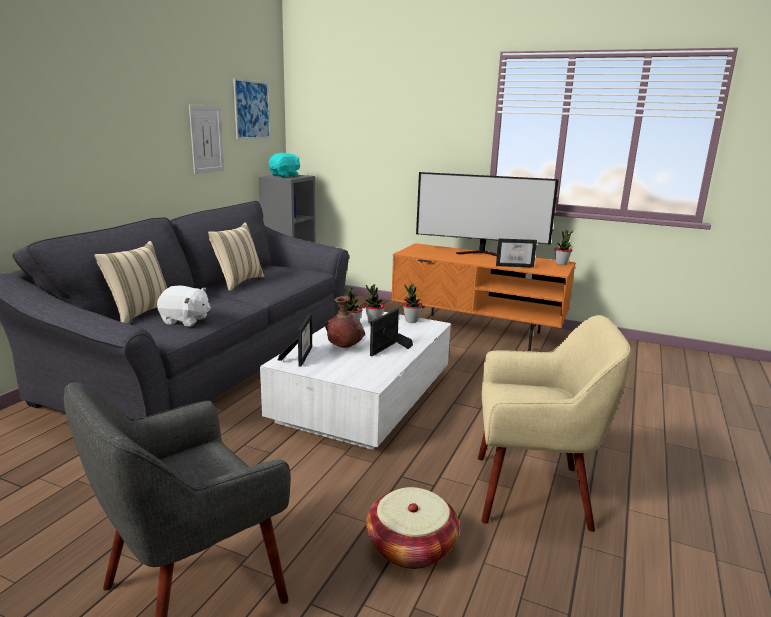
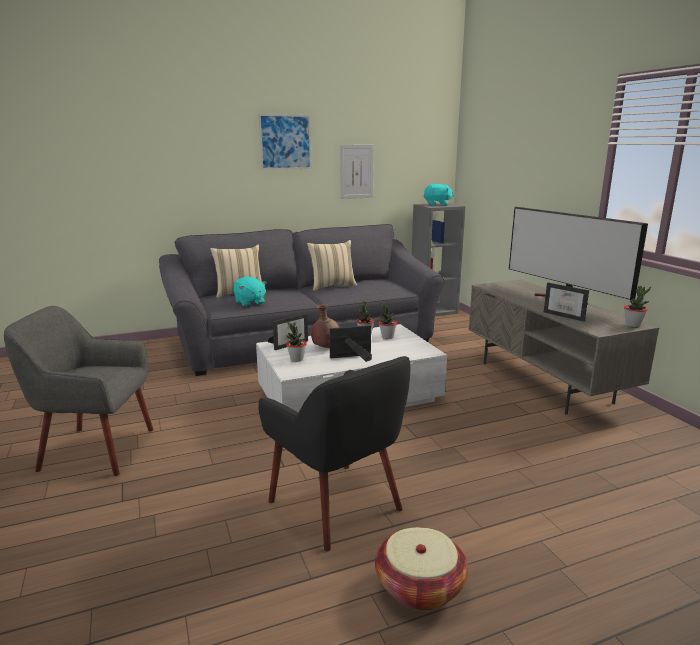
camera: 45 degrees right, 0 degrees up
white plush toy [157,286,211,326] -> turquoise plush toy [233,277,267,307]
picture [233,78,271,139] -> picture moved to [259,114,312,170]
basket [366,487,460,569] -> basket moved to [375,527,468,611]
orange tv stand [391,243,576,351] -> grey tv stand [469,280,659,414]
potted plant [403,284,423,323] -> potted plant moved to [286,321,307,362]
beige armchair [478,315,631,532] -> black armchair [259,356,410,551]

